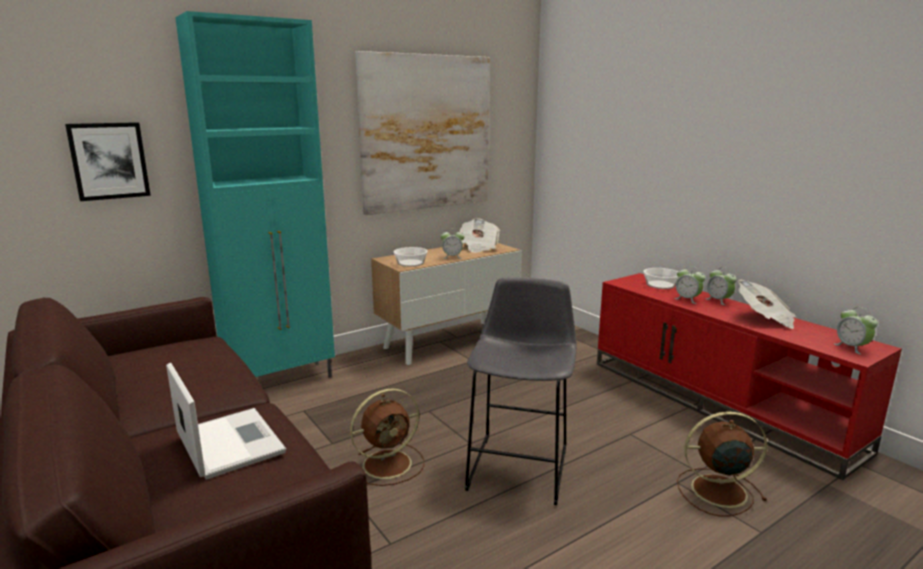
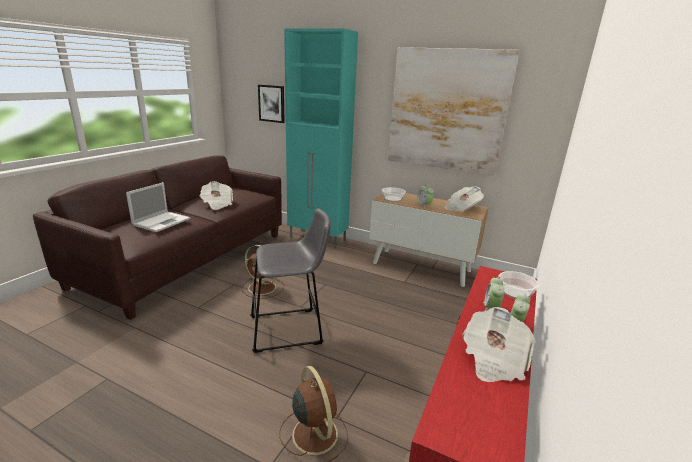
camera: 60 degrees right, 5 degrees up
alarm clock [833,307,878,354] -> none
none -> newspaper [200,181,233,210]

